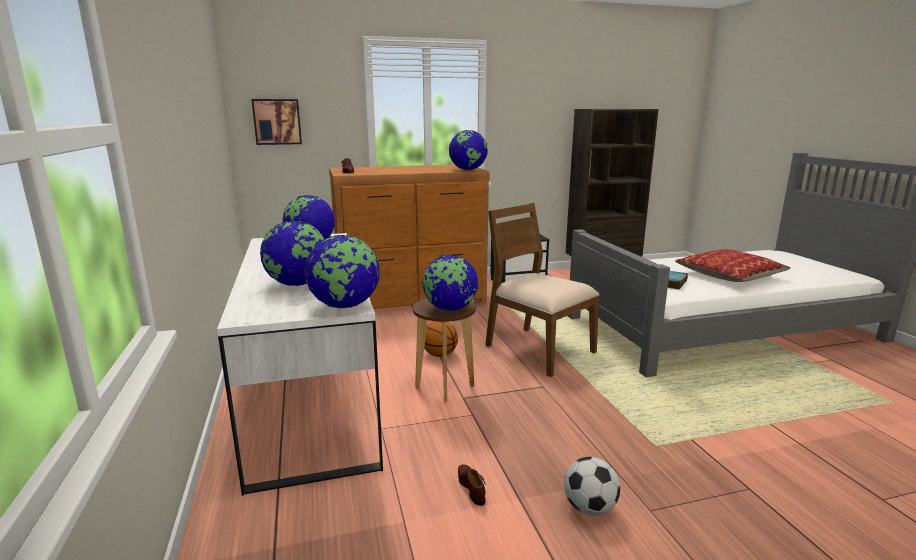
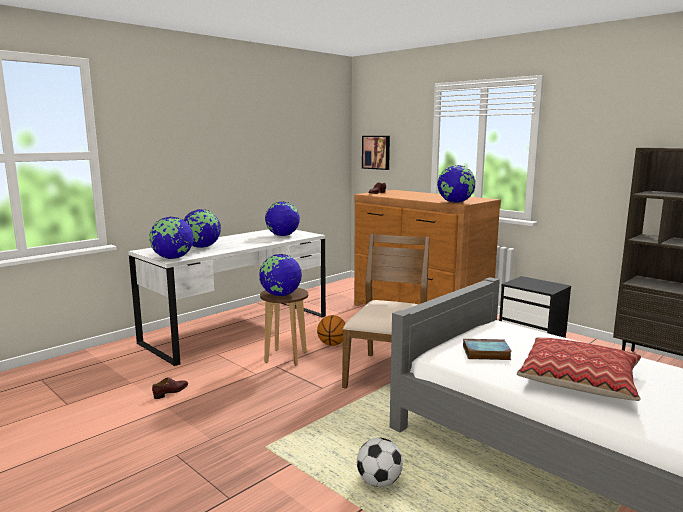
camera: 60 degrees right, 5 degrees down
football [564,457,620,515] -> football moved to [357,438,403,487]

